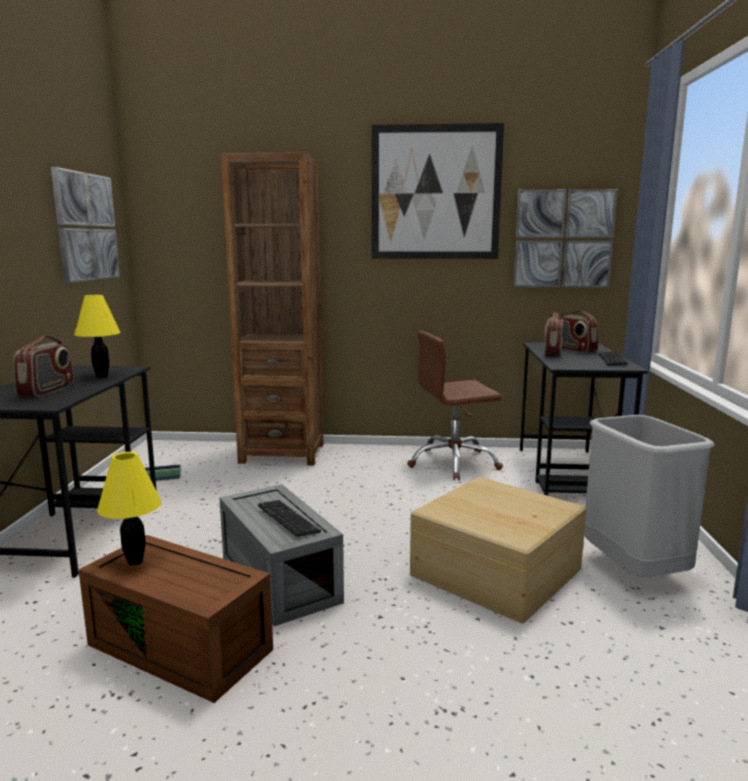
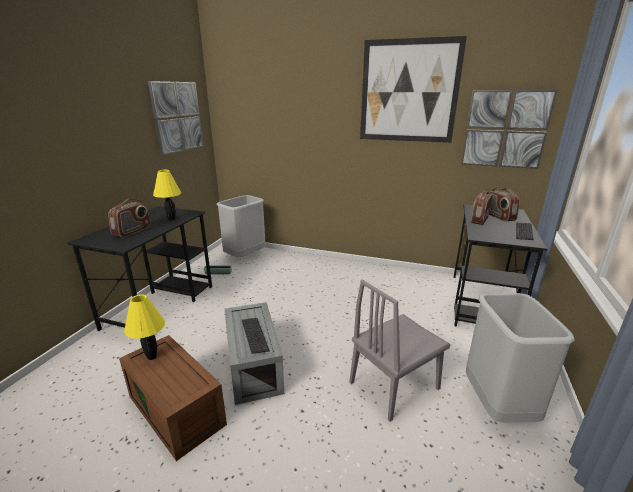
camera: 15 degrees right, 10 degrees up
brown bookcase [221,152,323,465] -> none
brown office chair [408,331,503,480] -> none
beige storage box [410,477,586,623] -> grey chair [349,280,450,422]
none -> grey trash can [216,195,266,258]

